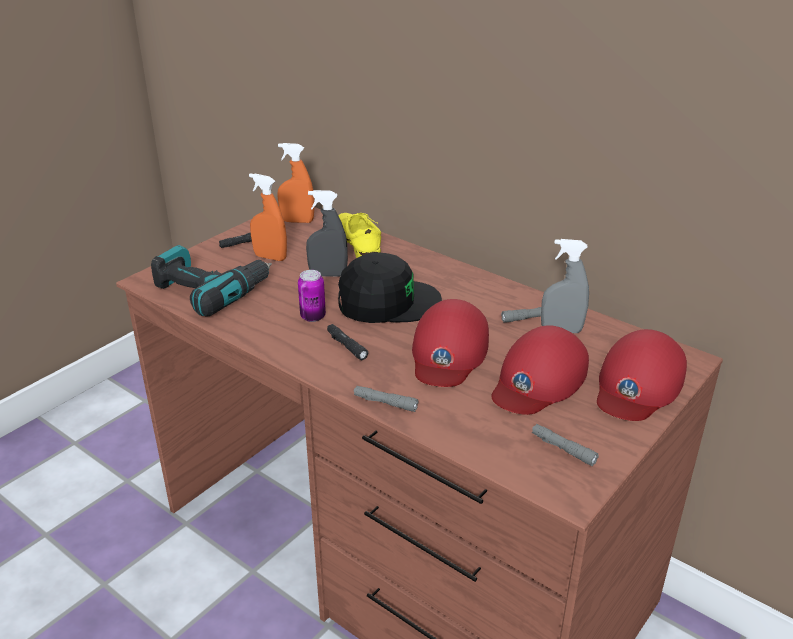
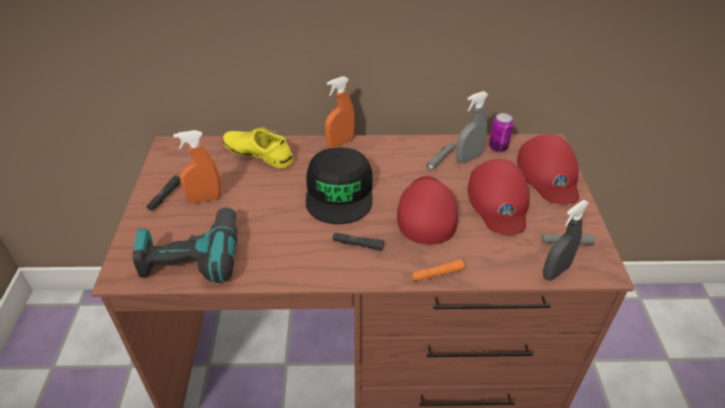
camera: 40 degrees left, 10 degrees up
orange spray bottle [277,143,315,223] -> orange spray bottle moved to [325,76,355,147]
can [298,270,326,322] -> can moved to [489,113,513,152]
grey spray bottle [306,190,348,277] -> grey spray bottle moved to [543,200,589,281]
black cap [338,252,442,323] -> black cap turned 135 degrees clockwise [306,147,372,224]
grey flashlight [354,386,418,412] -> orange flashlight [412,259,465,281]
red cap [412,299,489,387] -> red cap turned 150 degrees counterclockwise [397,176,458,245]

